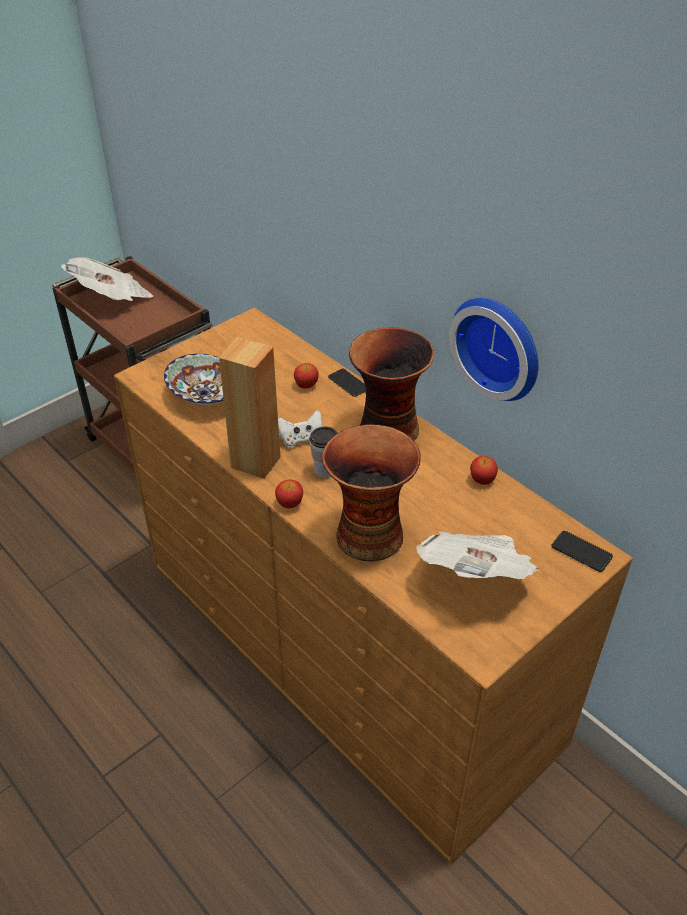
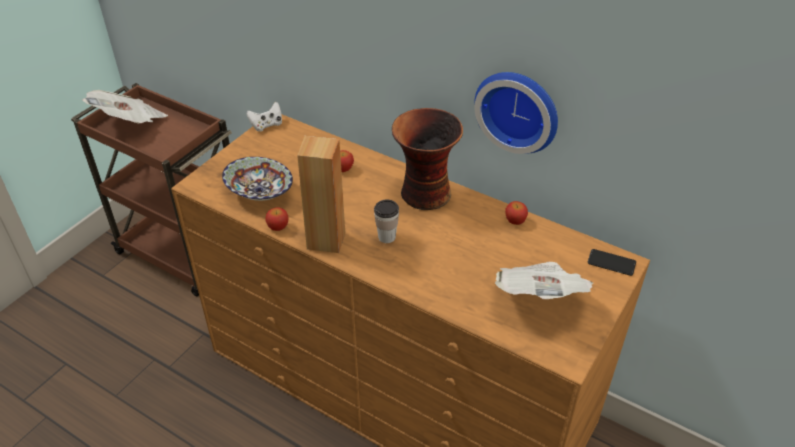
camera: 15 degrees left, 0 degrees up
apple [275,479,303,508] -> apple moved to [265,207,288,231]
white game controller [278,410,322,447] -> white game controller moved to [246,102,282,132]
vase [322,424,421,562] -> none
phone [328,369,366,397] -> none

